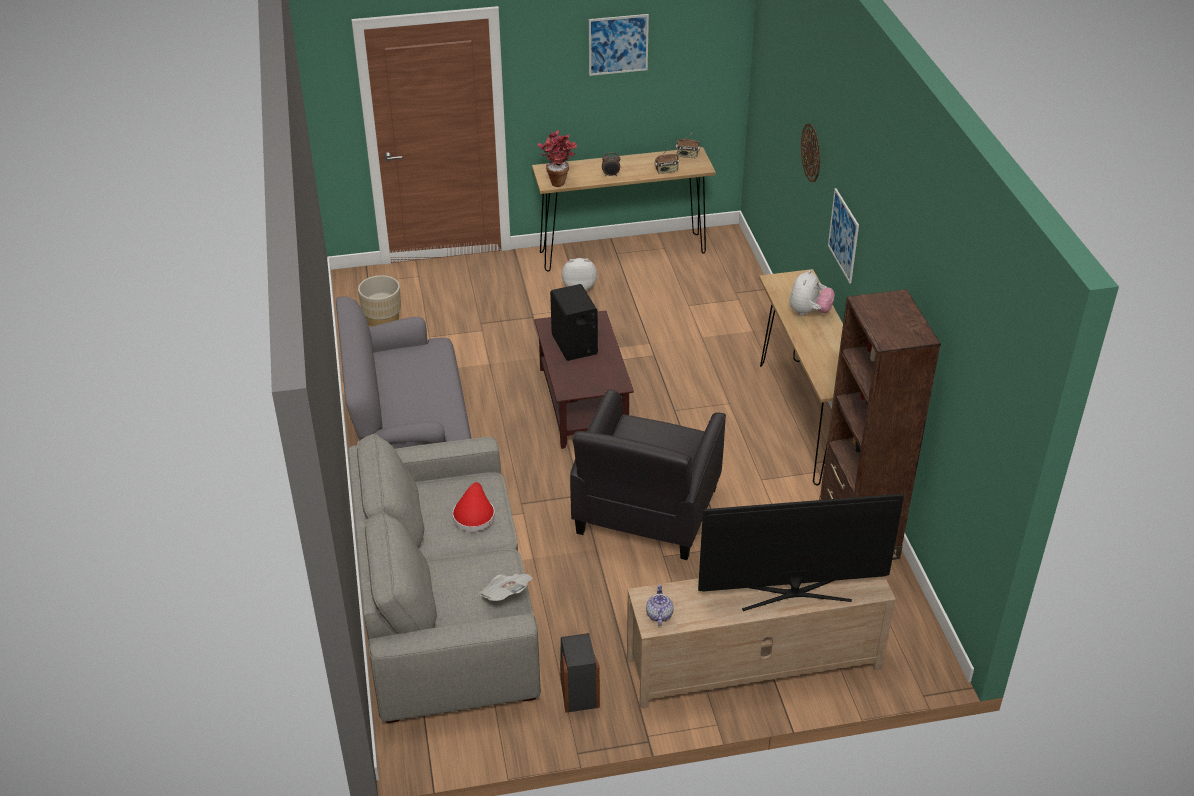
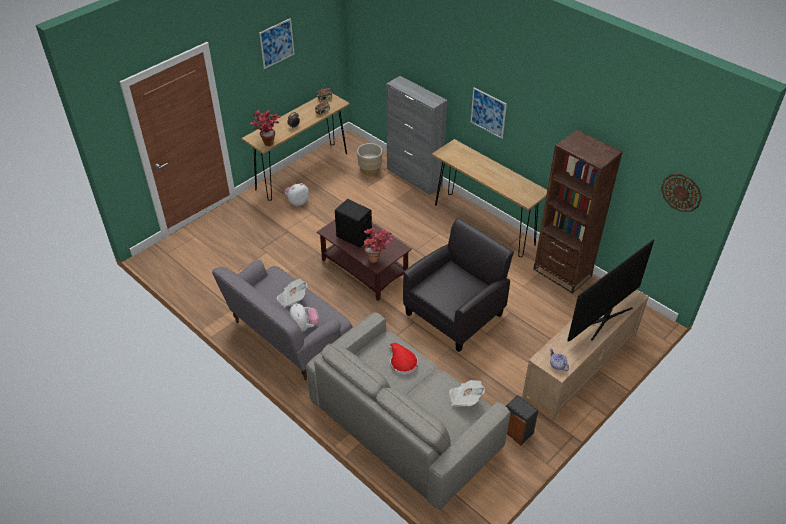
camera: 35 degrees left, 5 degrees up
beige planter [358,275,401,326] -> beige planter moved to [357,143,382,175]
black armchair [570,389,726,560] -> black armchair turned 120 degrees counterclockwise [403,218,514,352]
plush toy [790,270,835,316] -> plush toy moved to [289,303,319,332]
wall clock [801,124,821,182] -> wall clock moved to [661,174,702,212]
none -> newspaper [276,279,308,308]
none -> potted plant [364,228,393,263]
none -> grey cabinet [386,76,447,195]

